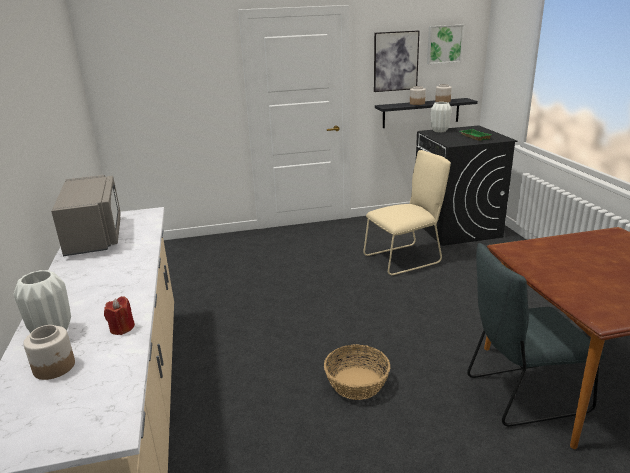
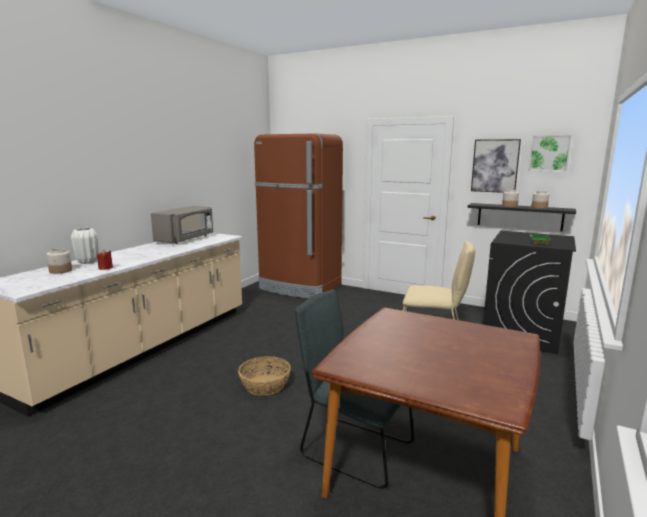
camera: 40 degrees right, 10 degrees down
white vase [431,102,452,132] -> none
none -> brown fridge [254,133,343,298]

